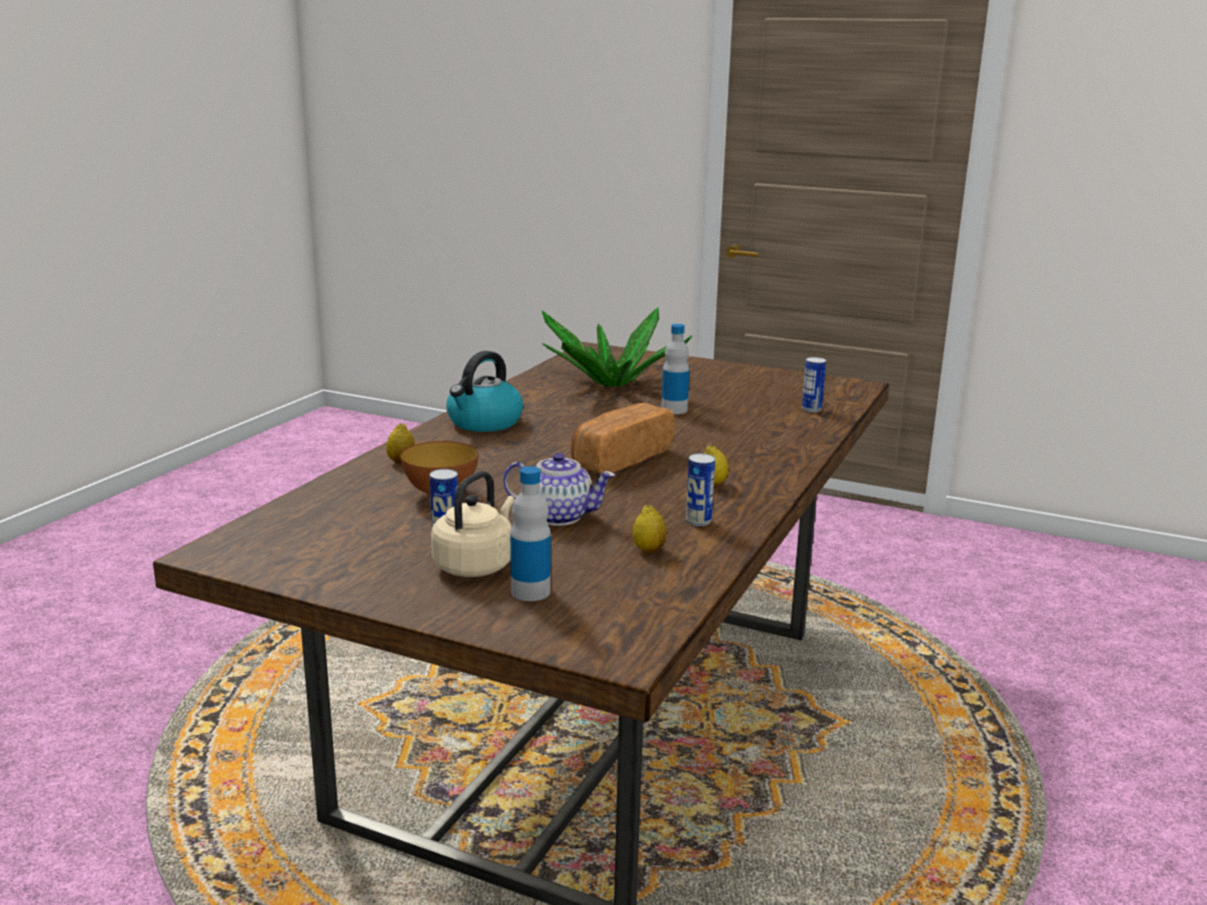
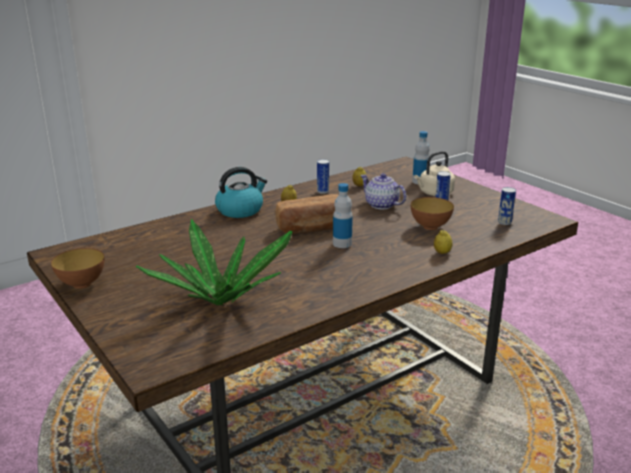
camera: 150 degrees left, 5 degrees up
kettle [446,351,523,432] -> kettle moved to [215,167,267,218]
bottle [661,324,689,414] -> bottle moved to [333,183,353,248]
can [802,357,826,412] -> can moved to [498,187,516,225]
none -> bowl [51,248,105,289]

